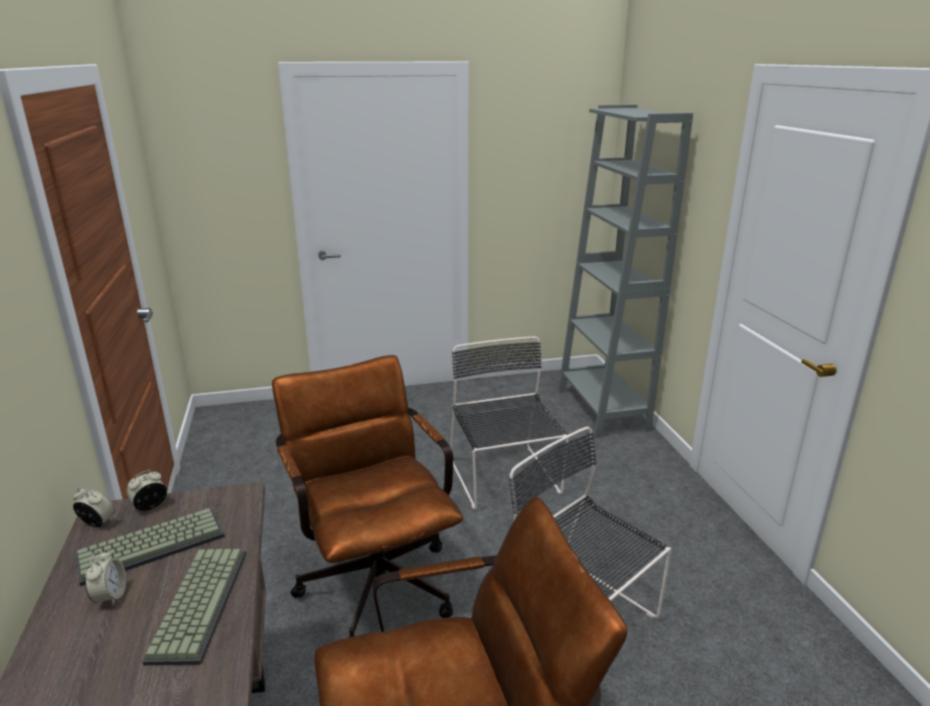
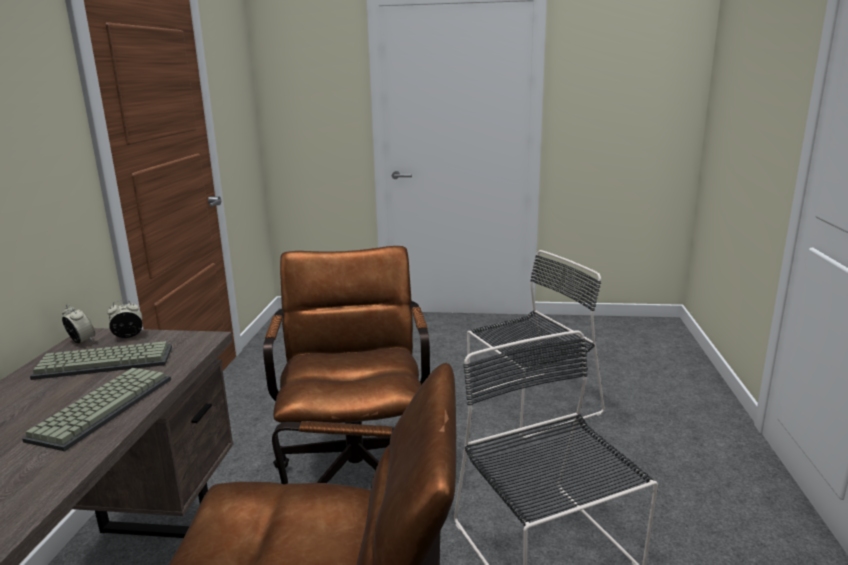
camera: 20 degrees right, 5 degrees down
alarm clock [85,550,126,606] -> none
black chair [450,337,569,510] -> black chair turned 60 degrees clockwise [467,250,605,439]
grey bookcase [558,105,693,438] -> none

